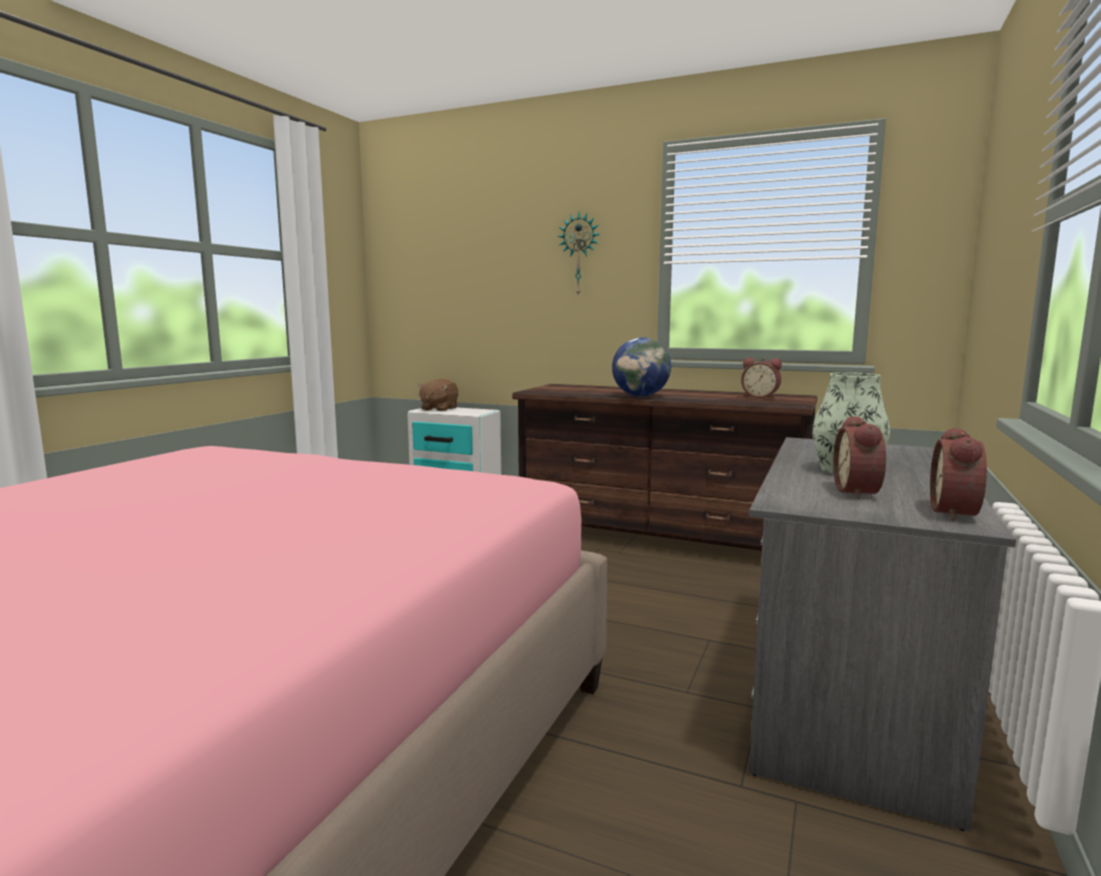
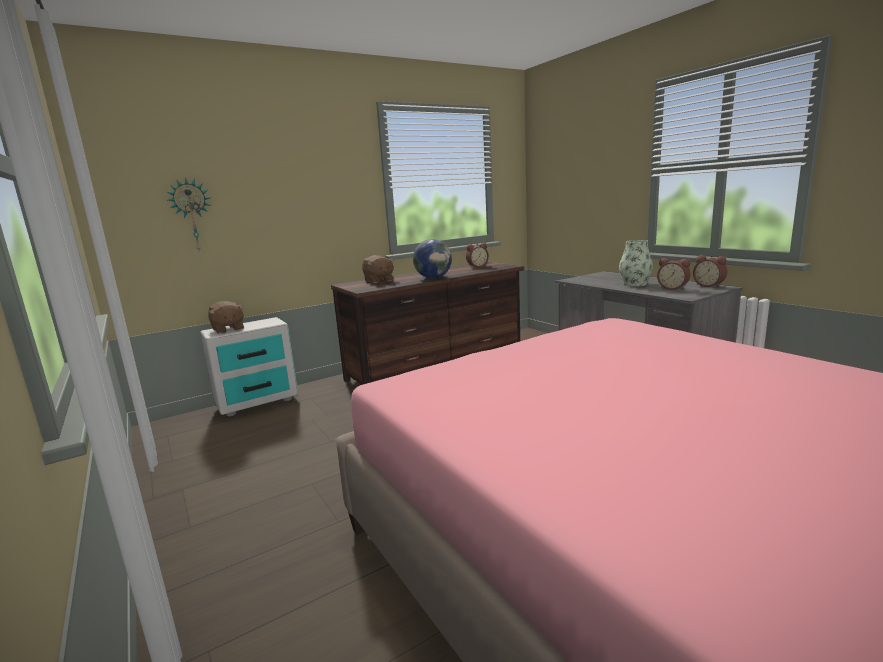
camera: 55 degrees left, 5 degrees up
wall clock [557,212,600,295] -> wall clock moved to [167,177,211,252]
none -> brown plush toy [362,255,394,283]

